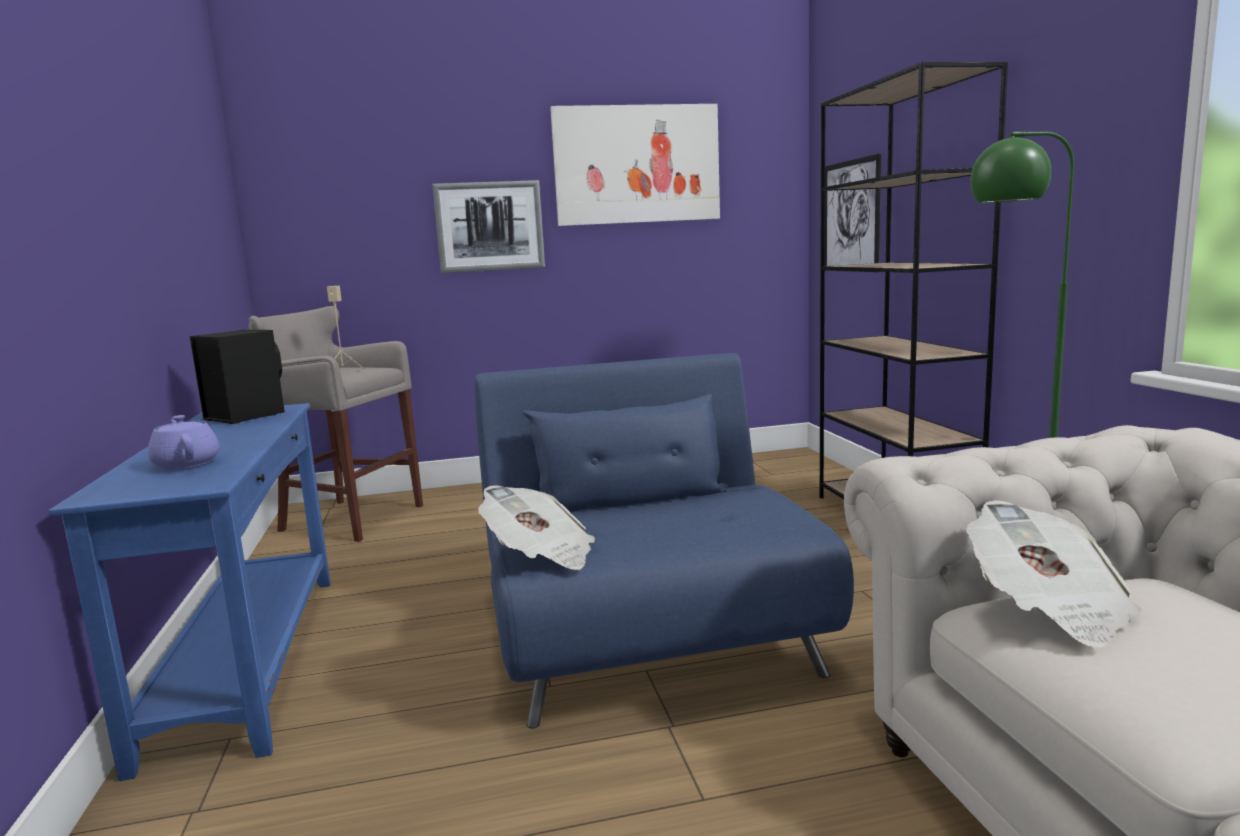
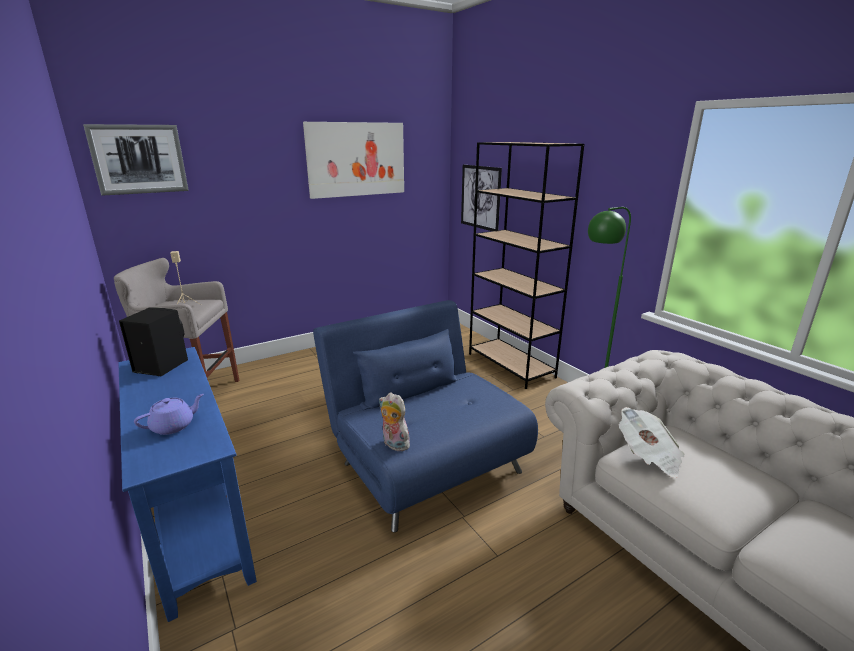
camera: 20 degrees left, 10 degrees up
purple teapot [148,415,220,469] -> purple teapot turned 105 degrees clockwise [134,394,204,435]
picture [432,180,545,273] -> picture moved to [83,124,189,196]
newspaper [478,485,595,570] -> plush toy [379,393,410,451]

